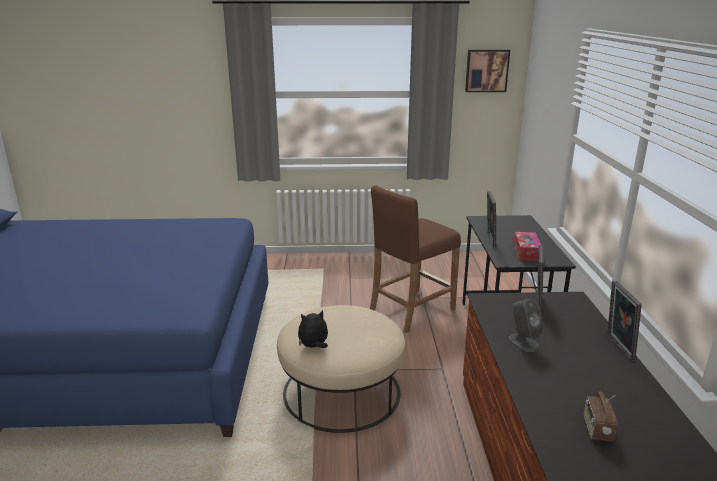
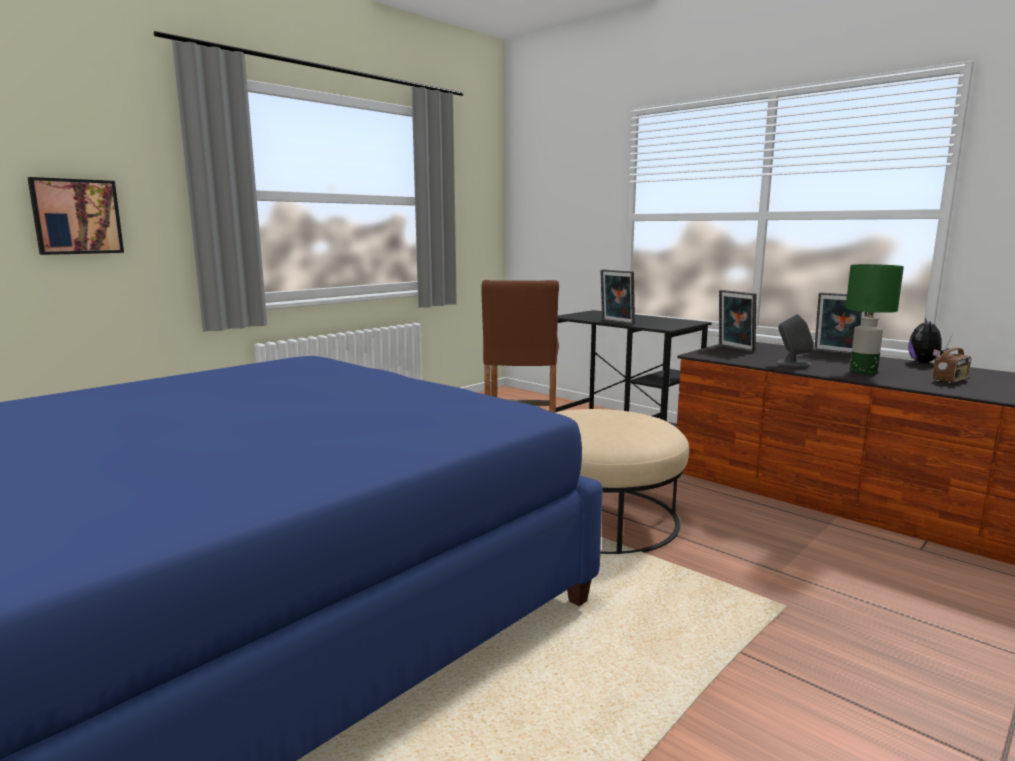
camera: 45 degrees left, 10 degrees down
plush toy [298,310,328,348] -> plush toy moved to [908,318,949,363]
picture [465,49,510,92] -> picture moved to [27,177,124,255]
tissue box [513,232,541,261] -> none
radio [584,392,618,442] -> radio turned 90 degrees counterclockwise [932,334,971,383]
none -> green table lamp [846,264,904,374]

